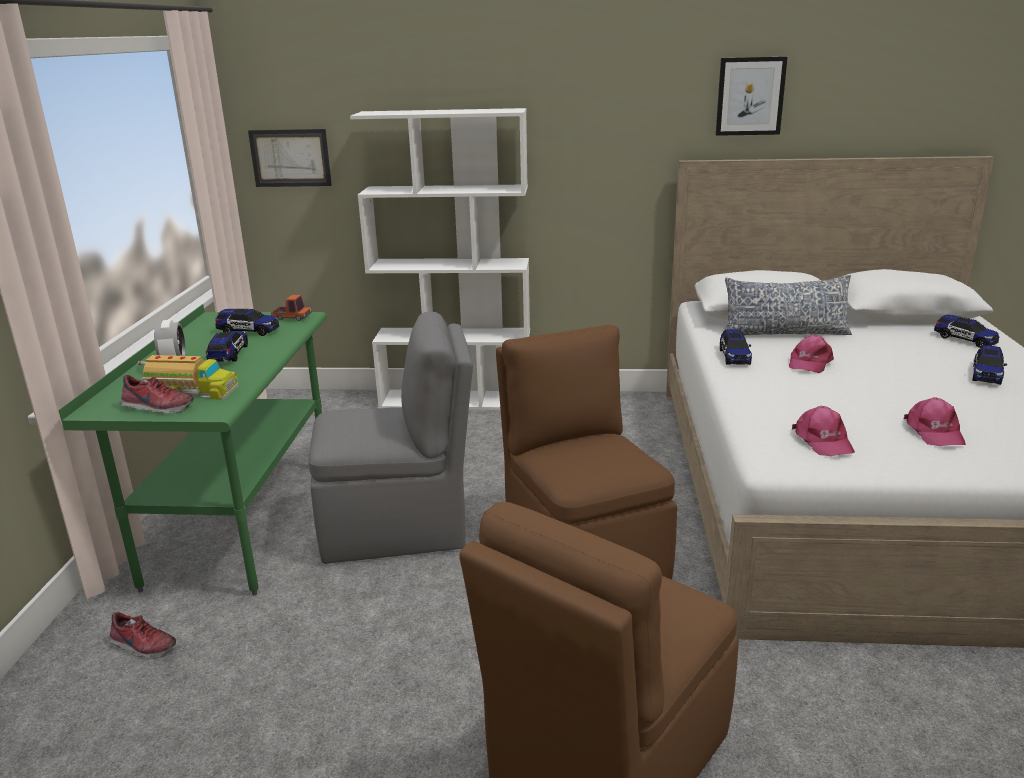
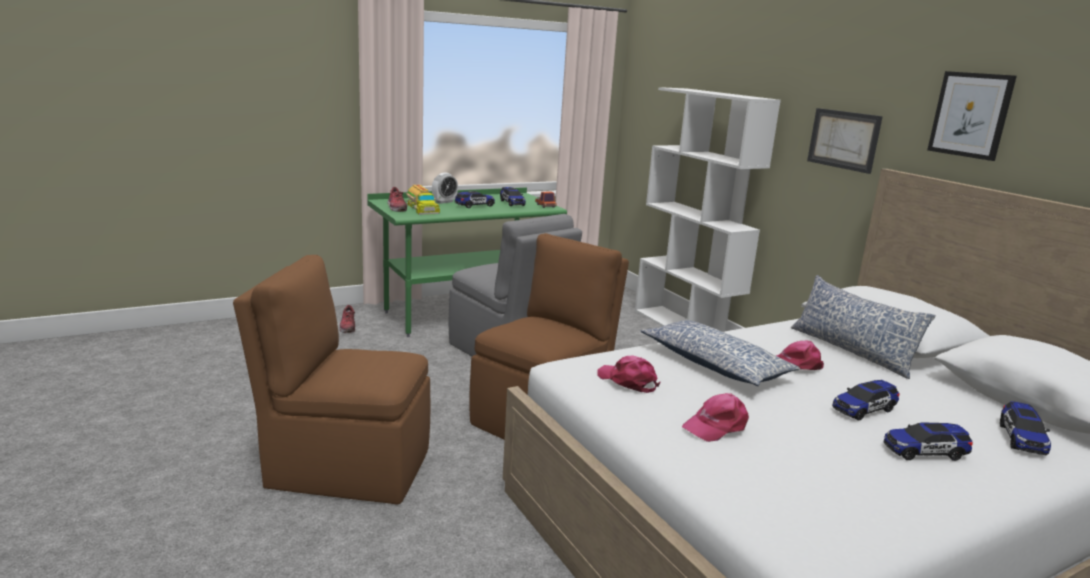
camera: 55 degrees right, 5 degrees down
picture [248,129,332,187] -> picture moved to [807,108,883,174]
toy car [720,329,752,365] -> toy car moved to [832,380,899,421]
pink cap [792,406,855,456] -> pink cap turned 90 degrees clockwise [598,356,661,393]
none -> pillow [640,320,800,386]

